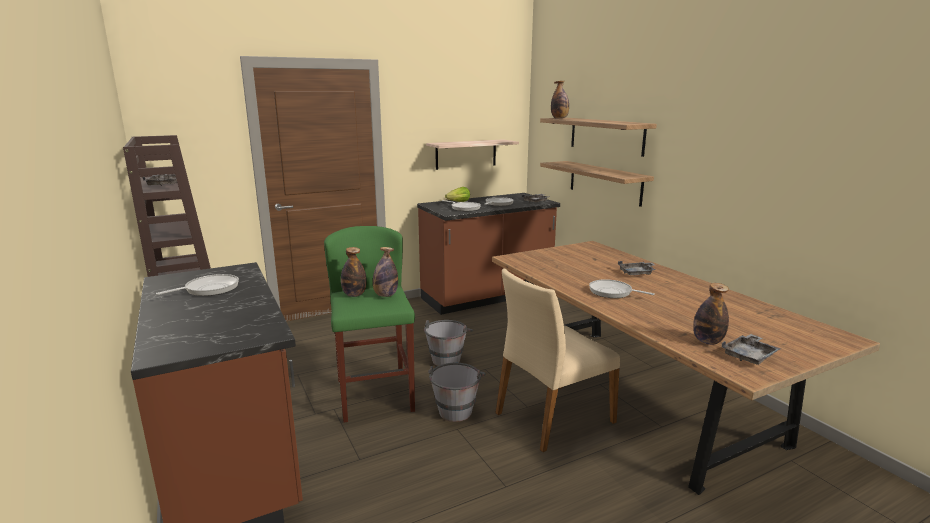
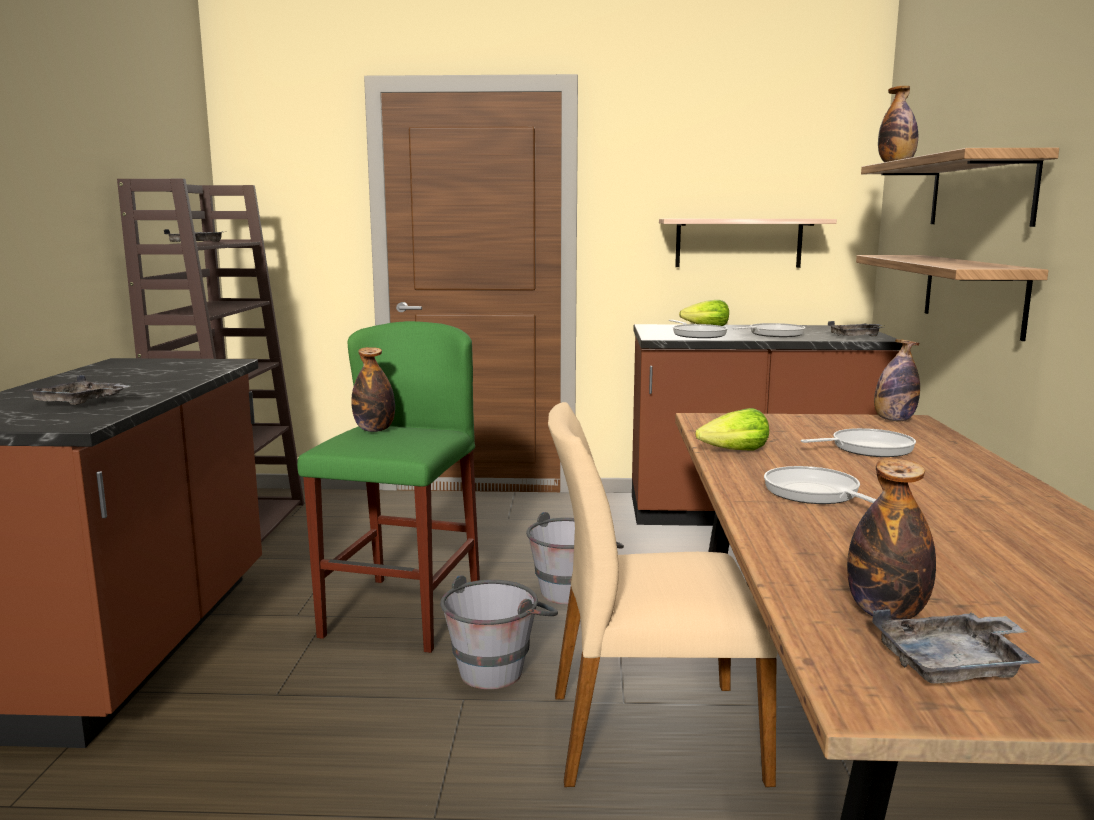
camera: 30 degrees right, 5 degrees down
frying pan [156,274,239,296] -> frying pan moved to [801,428,916,457]
bottle [373,247,398,297] -> bottle moved to [874,339,920,421]
grey tray [618,261,656,275] -> grey tray moved to [24,375,130,405]
none -> lettuce [695,408,769,451]

